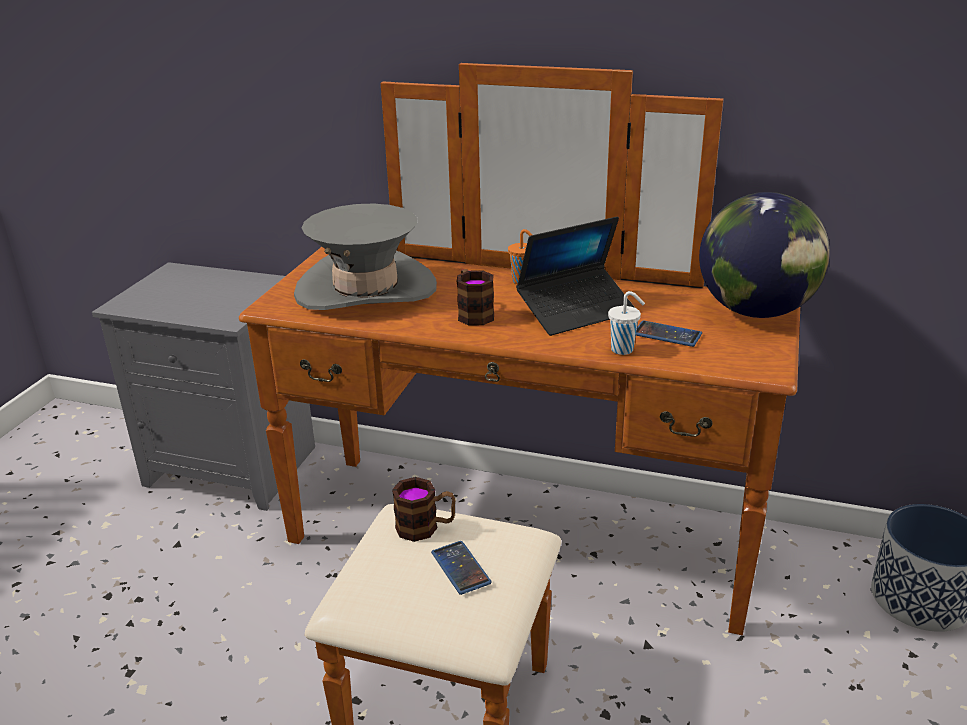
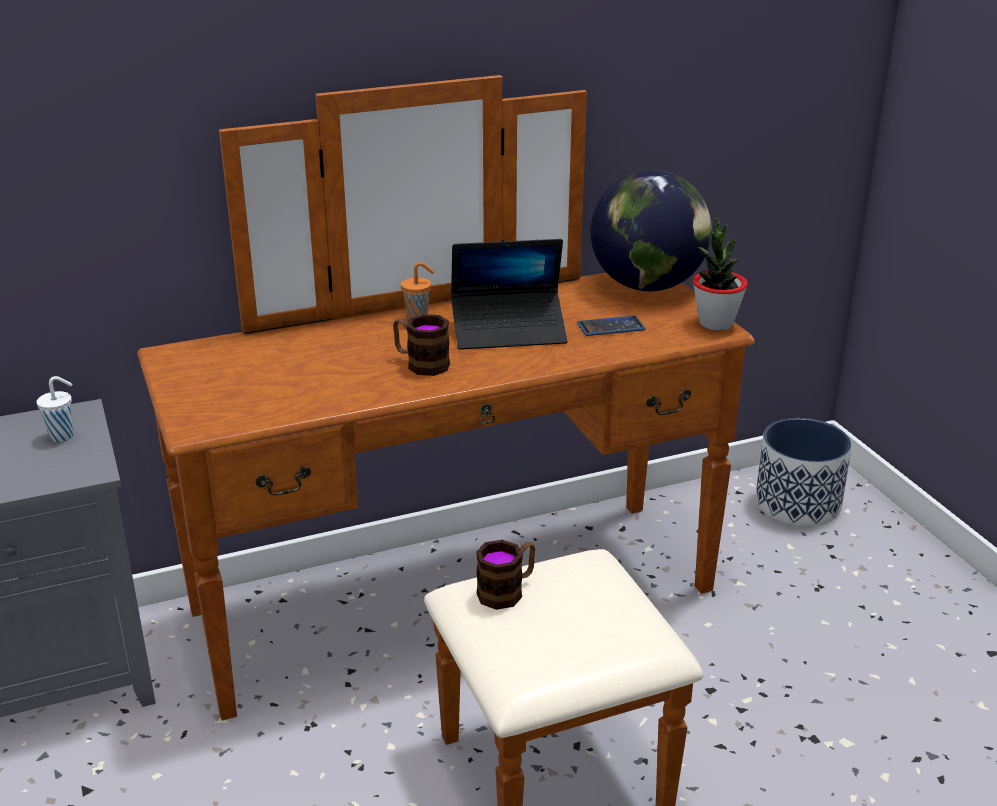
camera: 40 degrees left, 0 degrees up
grey hat [294,204,437,310] -> none
phone [431,541,492,595] -> none
laptop [516,217,635,336] -> laptop turned 60 degrees clockwise [451,239,568,350]
white cup [608,291,645,355] -> white cup moved to [37,376,73,442]
none -> potted plant [693,217,748,331]

